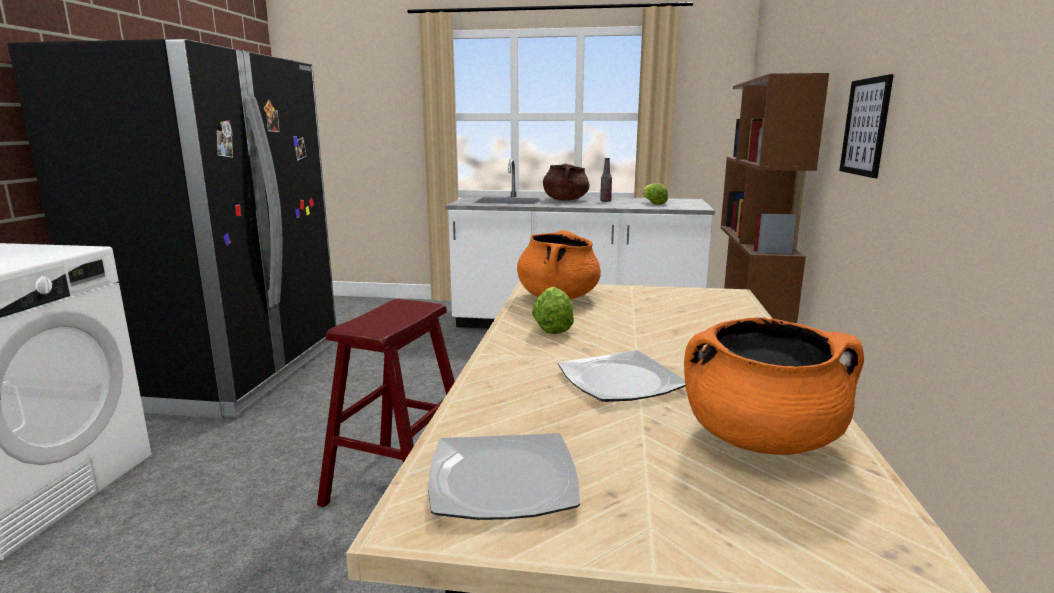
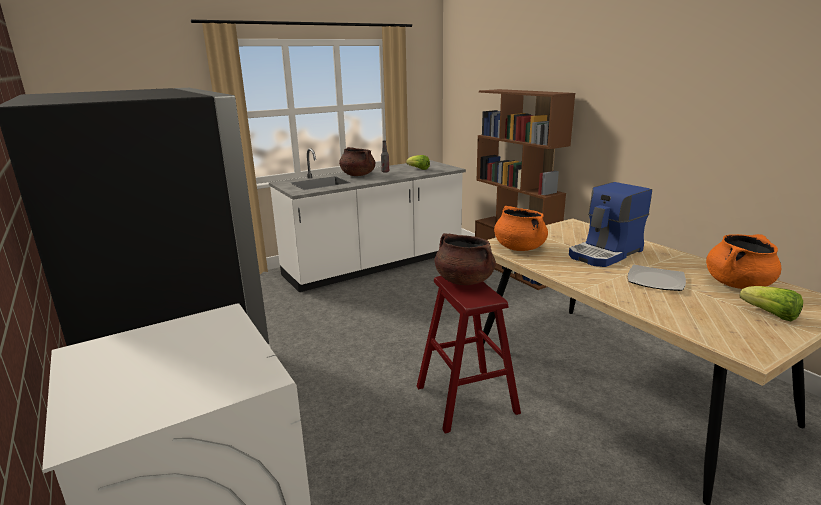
camera: 40 degrees left, 5 degrees up
plate [428,433,580,520] -> none
lettuce [532,287,574,334] -> lettuce moved to [740,286,803,321]
picture [839,74,894,178] -> none
none -> brown cooking pot [435,233,496,285]
none -> coffee machine [569,182,652,267]

